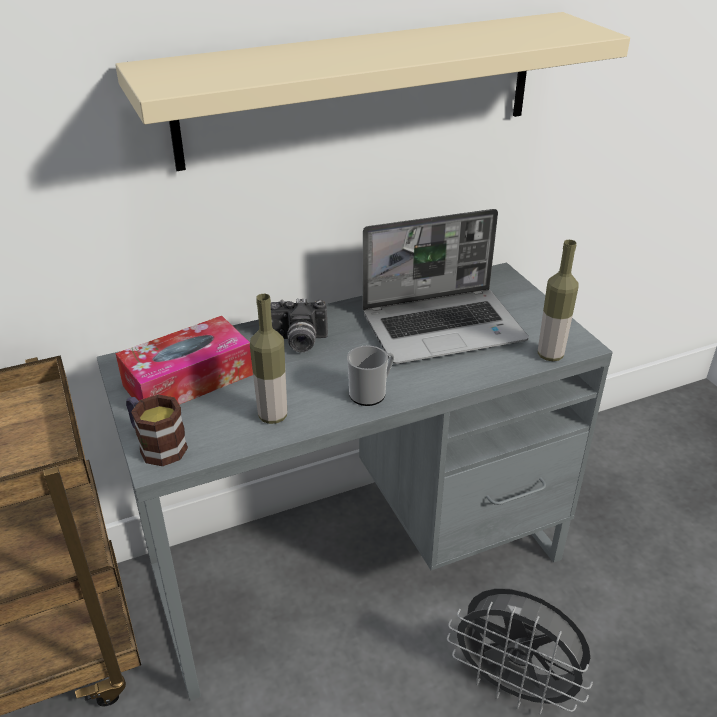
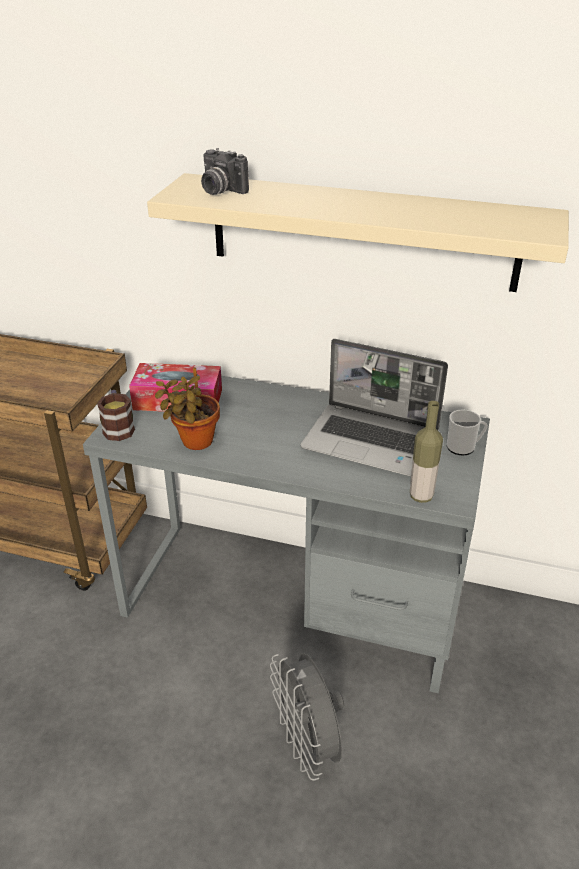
camera: 40 degrees right, 0 degrees up
bottle [250,294,287,424] -> potted plant [155,367,220,450]
camera [271,298,328,352] -> camera moved to [201,148,249,195]
mug [347,346,394,406] -> mug moved to [447,410,488,455]

